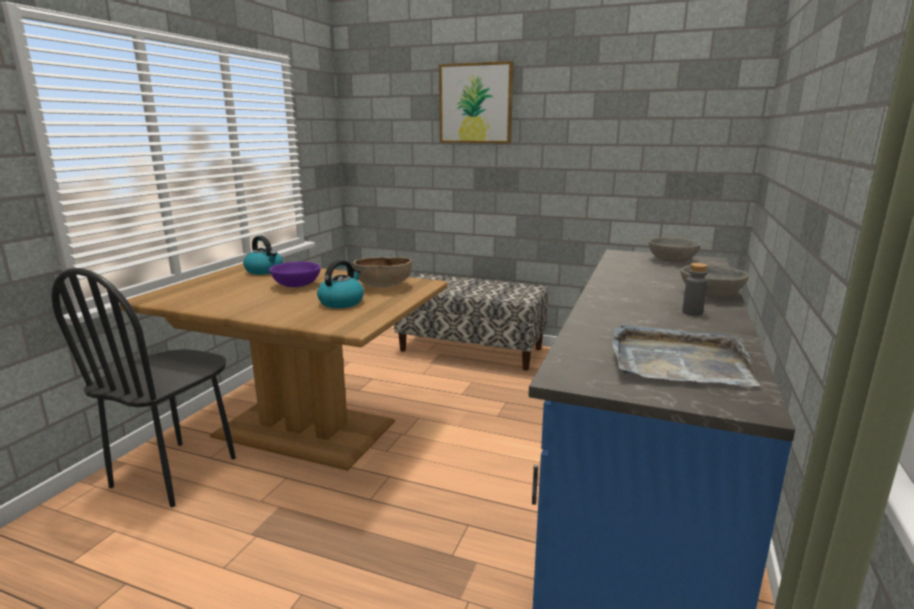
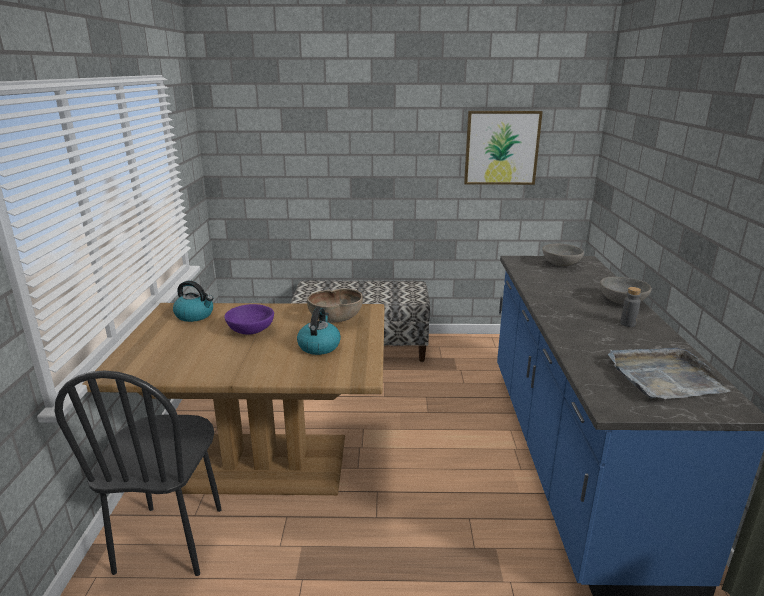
camera: 20 degrees left, 5 degrees up
picture [439,61,513,143] -> picture moved to [464,111,543,185]

